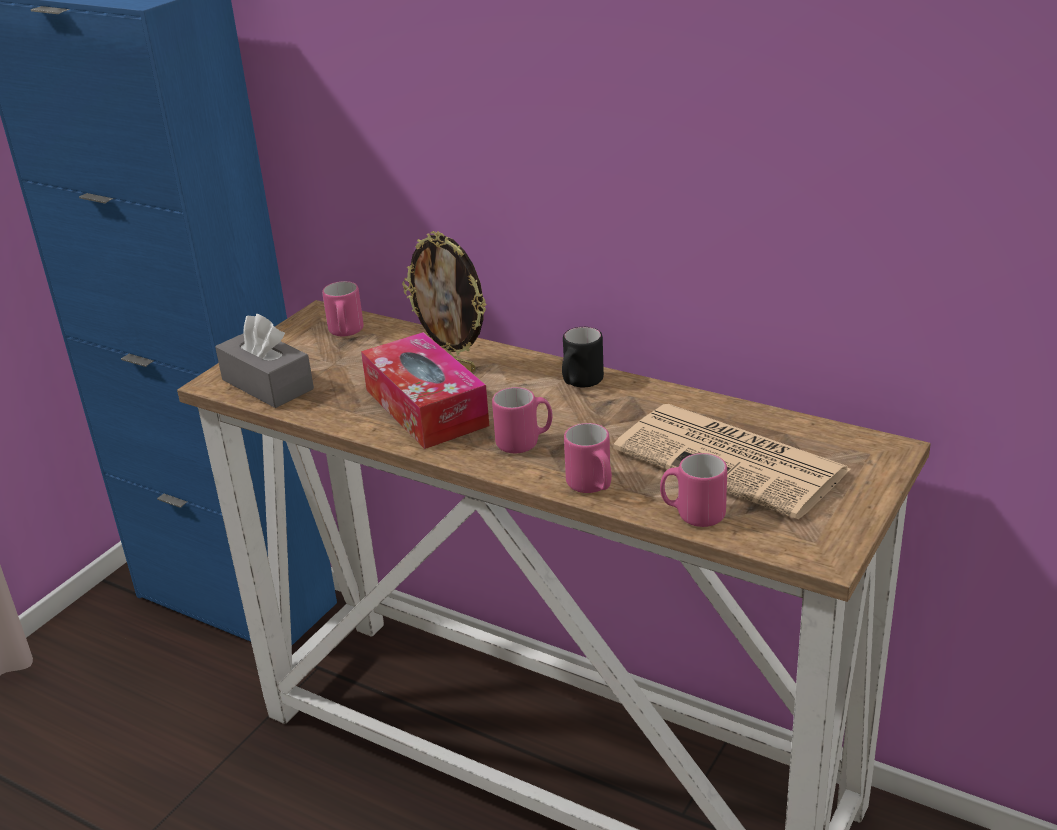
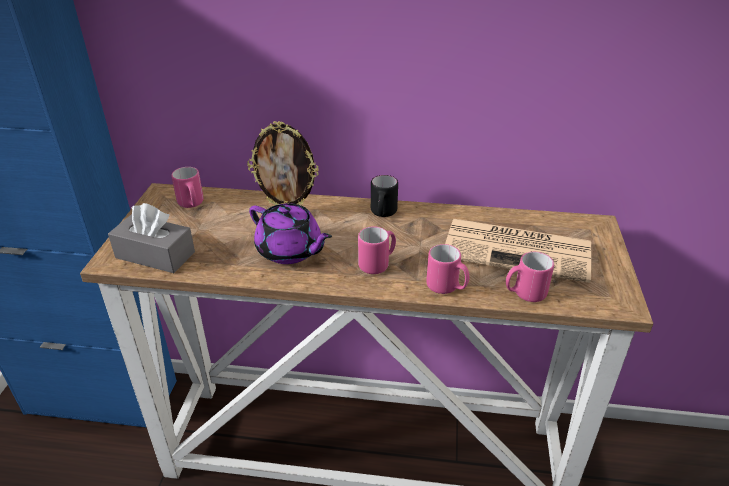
camera: 25 degrees left, 5 degrees up
tissue box [361,332,489,449] -> purple teapot [249,203,332,264]

